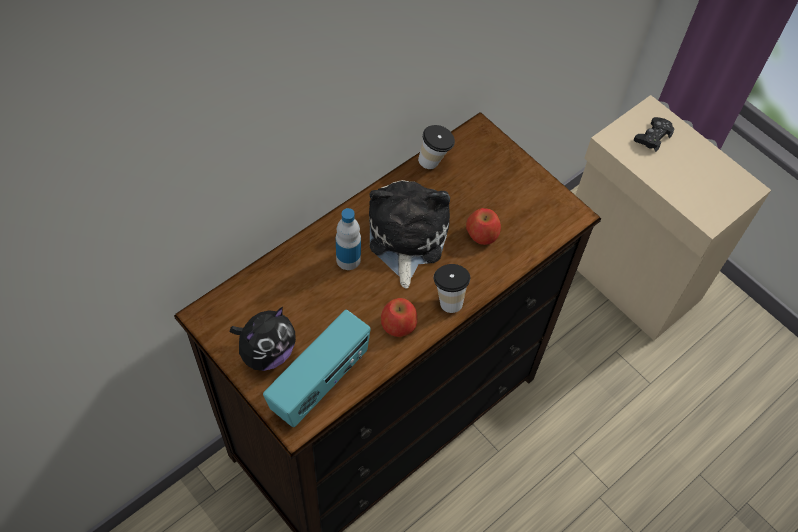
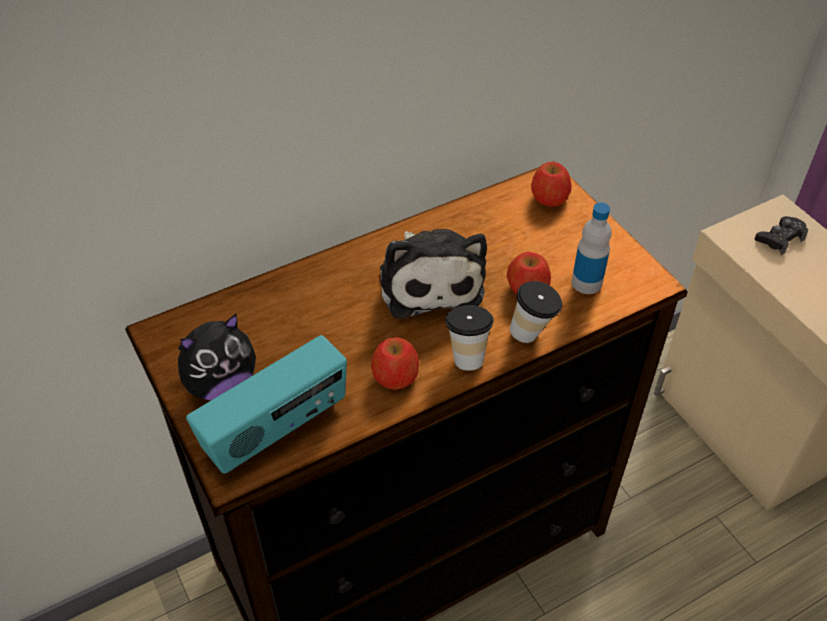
camera: 15 degrees right, 10 degrees down
bottle [336,208,361,270] -> bottle moved to [572,203,611,294]
plush toy [369,180,450,288] -> plush toy turned 150 degrees clockwise [380,229,487,319]
cup [418,125,455,169] -> cup moved to [510,281,562,343]
none -> apple [531,162,572,207]

